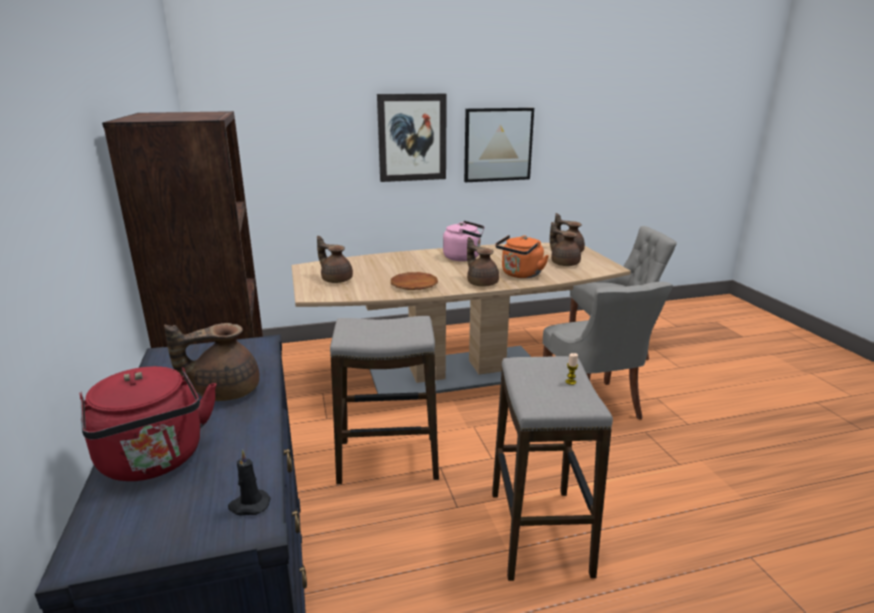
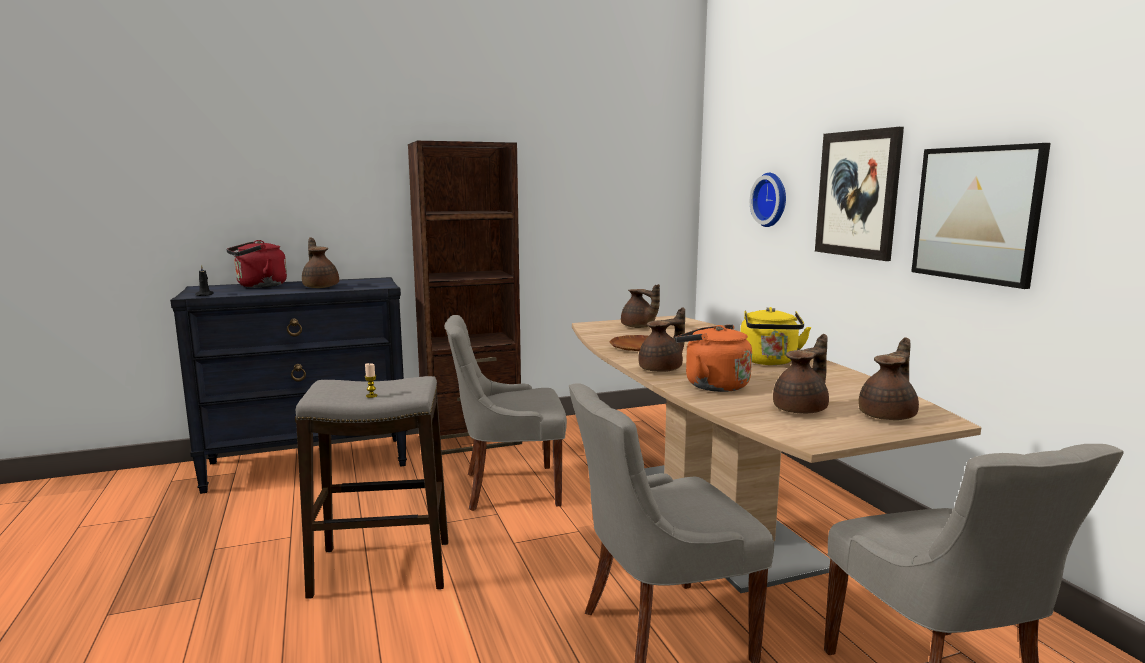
camera: 85 degrees right, 10 degrees down
brown teapot [317,236,353,283] -> brown teapot turned 105 degrees clockwise [621,284,660,328]
stool [330,316,439,485] -> grey chair [445,315,567,511]
pink kettle [443,221,484,261] -> yellow kettle [740,307,811,365]
none -> wall clock [750,173,786,227]

